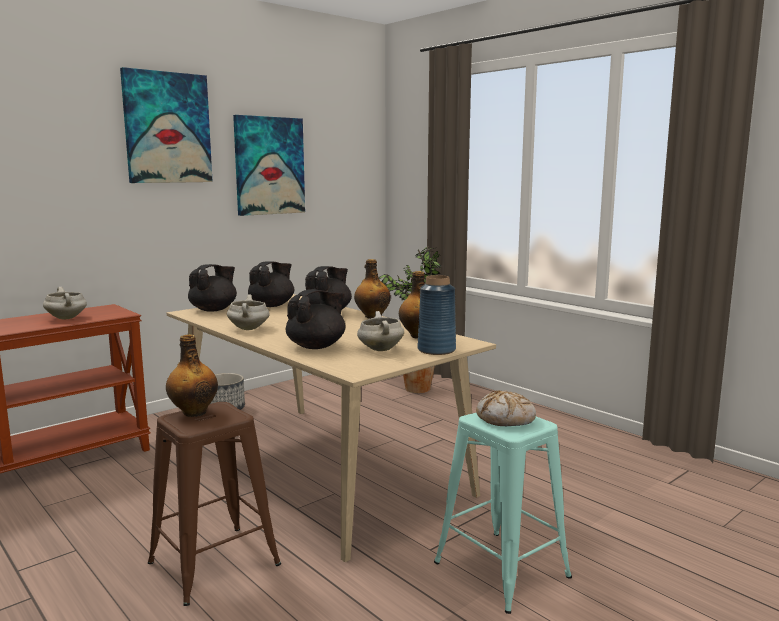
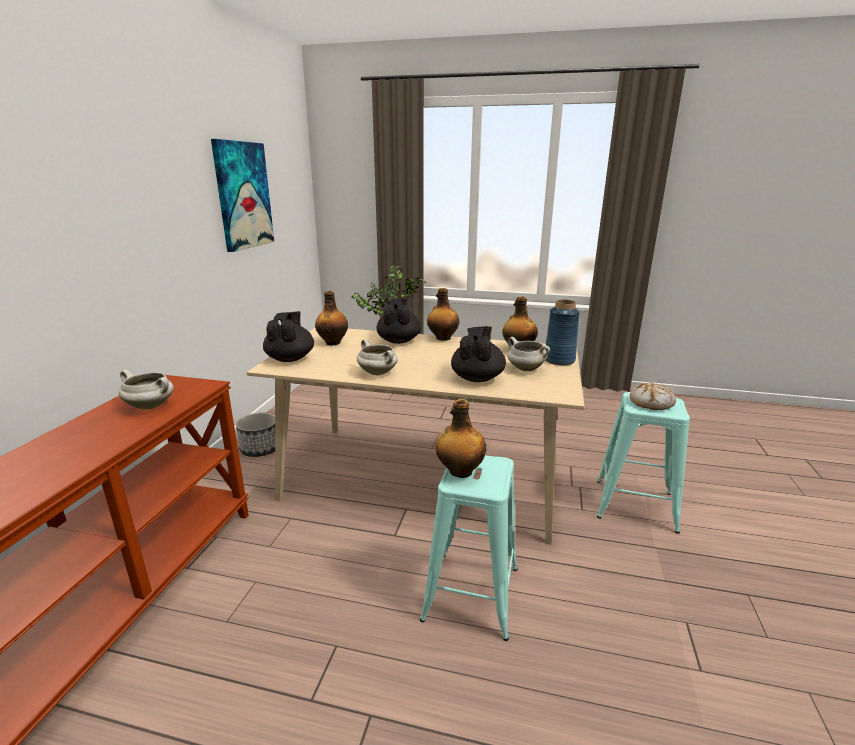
camera: 35 degrees left, 10 degrees up
picture [120,67,213,183] -> none
brown stool [148,402,281,606] -> turquoise stool [420,455,517,641]
black teapot [248,261,294,307] -> bottle [315,291,348,345]

